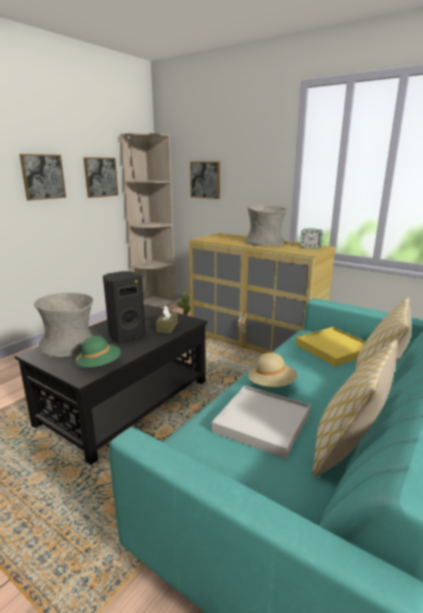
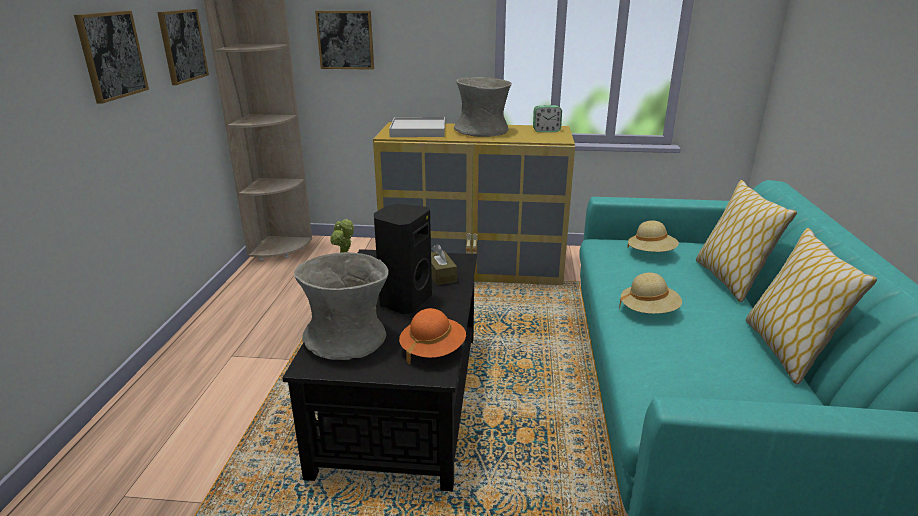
camera: 30 degrees left, 5 degrees up
green hat [75,336,121,368] -> orange hat [399,308,466,364]
white tray [212,385,311,459] -> white tray moved to [389,117,445,137]
yellow tray [295,327,366,367] -> beige hat [627,220,679,252]

